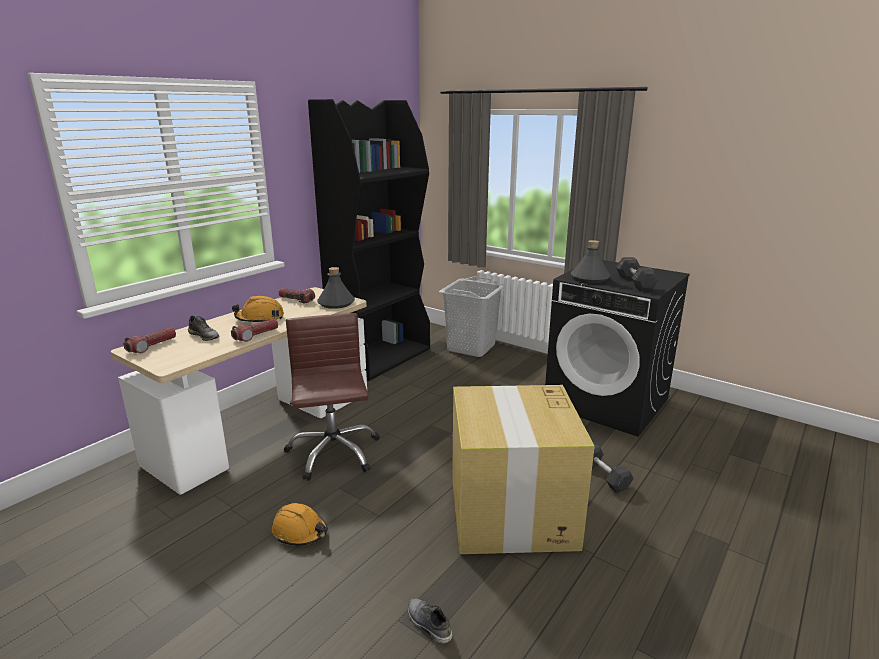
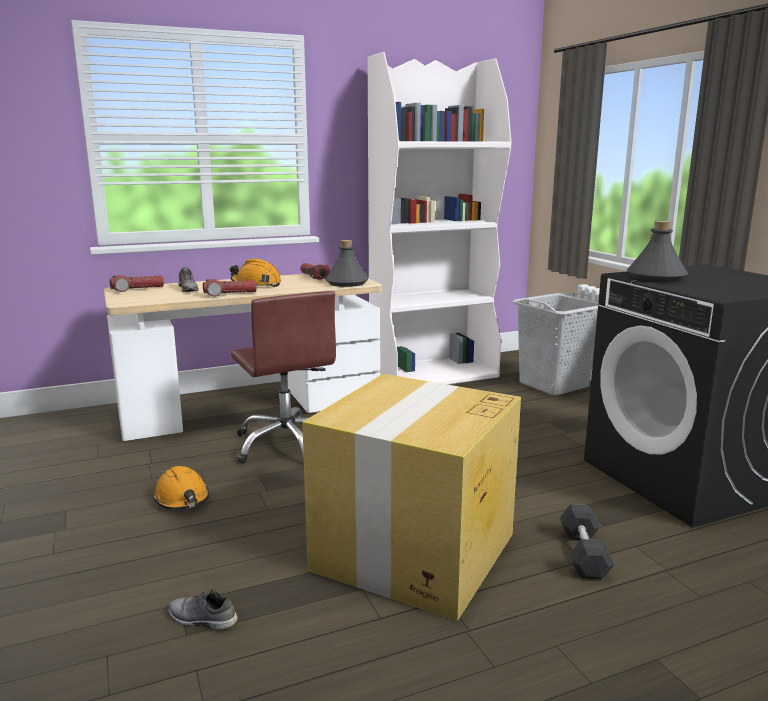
camera: 30 degrees right, 5 degrees down
brown office chair [284,313,380,481] -> brown office chair turned 135 degrees clockwise [231,291,336,464]
black bookcase [308,99,430,381] -> white bookcase [368,52,511,385]
grey shoe [408,598,453,644] -> grey shoe turned 60 degrees counterclockwise [169,589,238,630]
grey dumbbell [616,257,658,290] -> none

